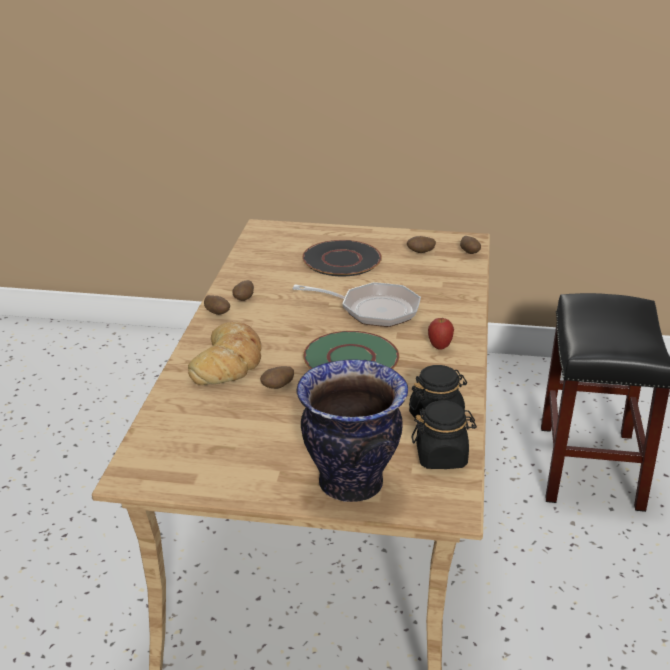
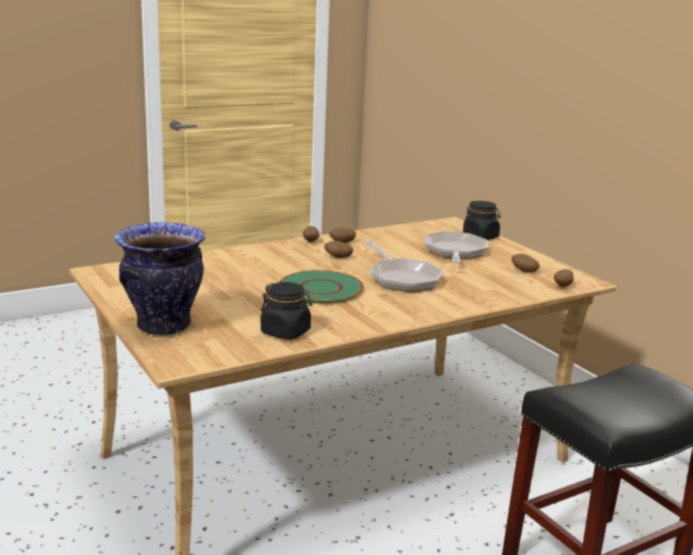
camera: 50 degrees right, 10 degrees down
bread [188,322,261,385] -> none
potato [260,366,294,389] -> potato moved to [324,241,353,258]
black plate [302,240,382,276] -> frying pan [425,231,488,263]
black jar [412,401,477,469] -> black jar moved to [463,201,501,240]
apple [428,318,454,350] -> none

